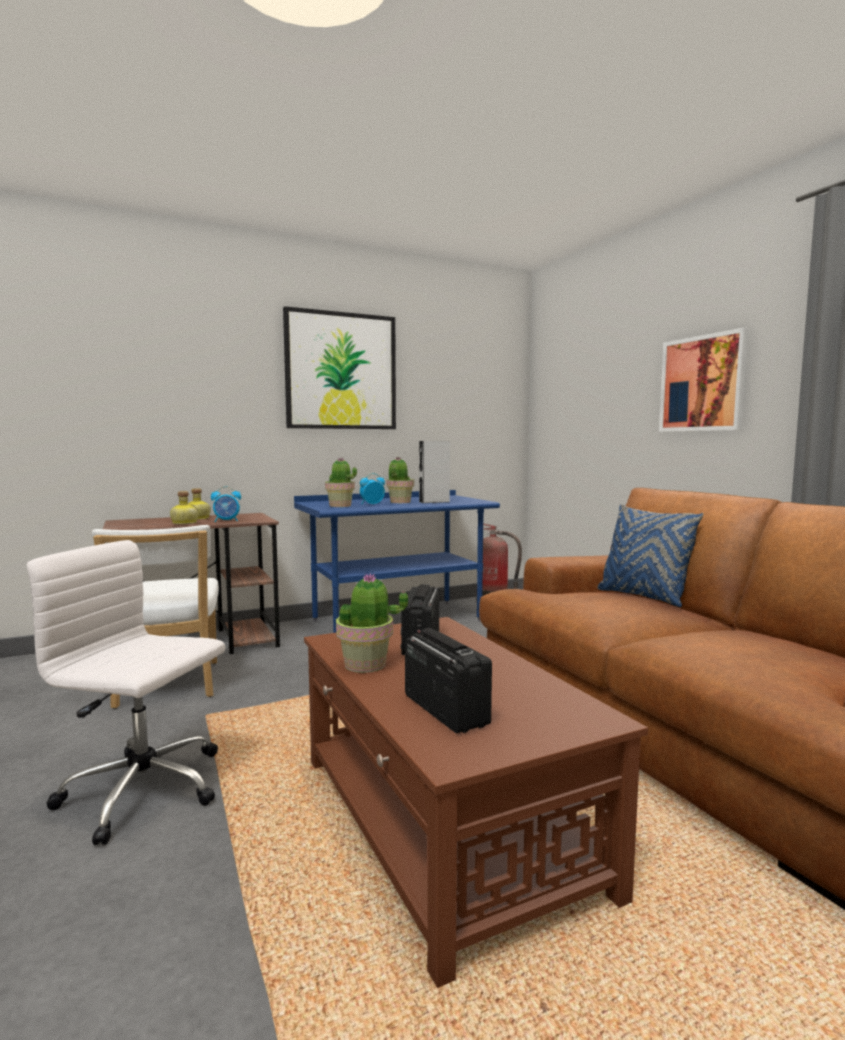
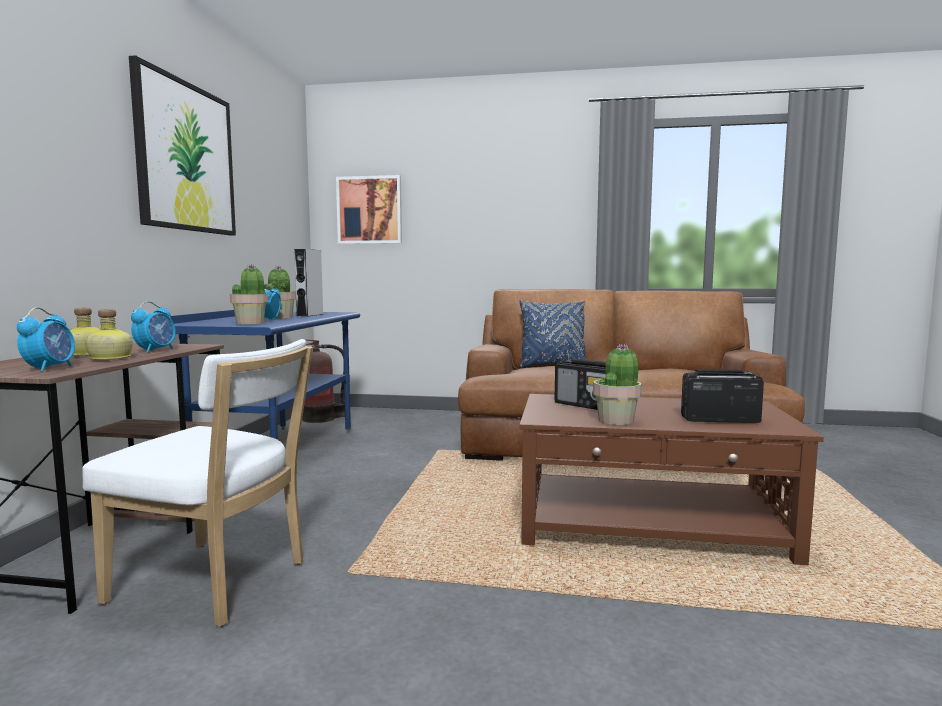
camera: 55 degrees left, 0 degrees up
white office chair [27,540,226,845] -> none
picture [659,327,749,432] -> picture moved to [336,175,402,244]
none -> alarm clock [17,307,75,372]

